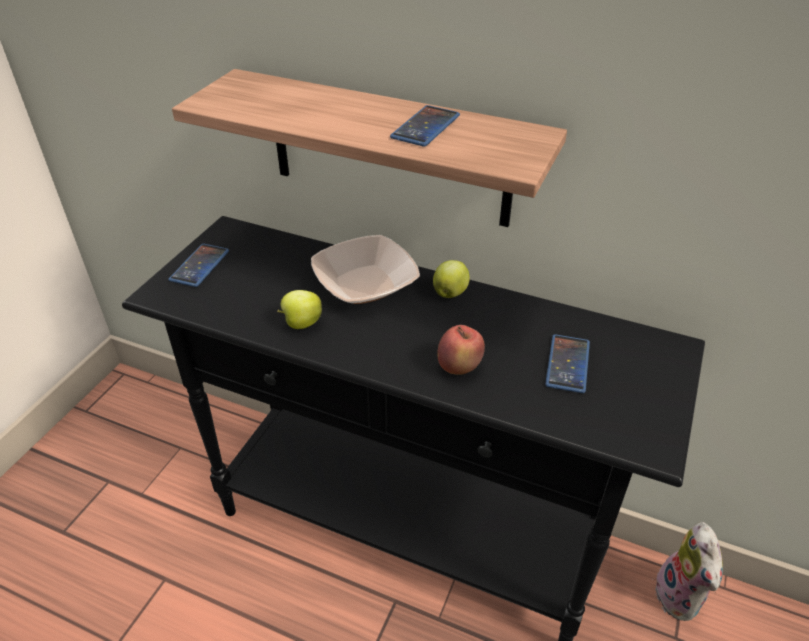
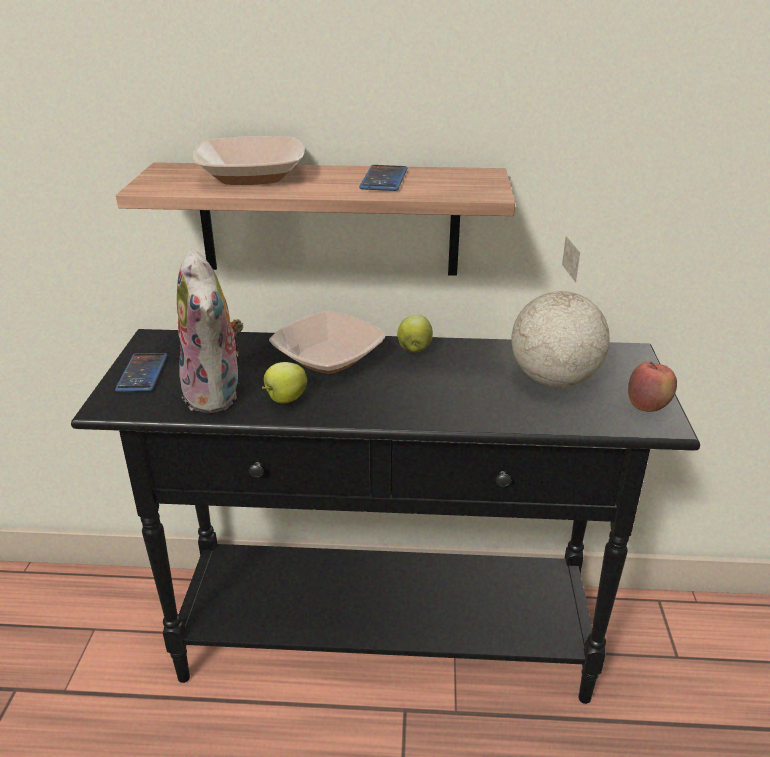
camera: 20 degrees left, 10 degrees down
apple [437,325,485,375] -> apple moved to [628,361,677,412]
phone [546,334,590,393] -> globe [511,236,610,387]
plush toy [655,522,723,621] -> plush toy moved to [177,249,244,413]
none -> bowl [193,136,305,185]

